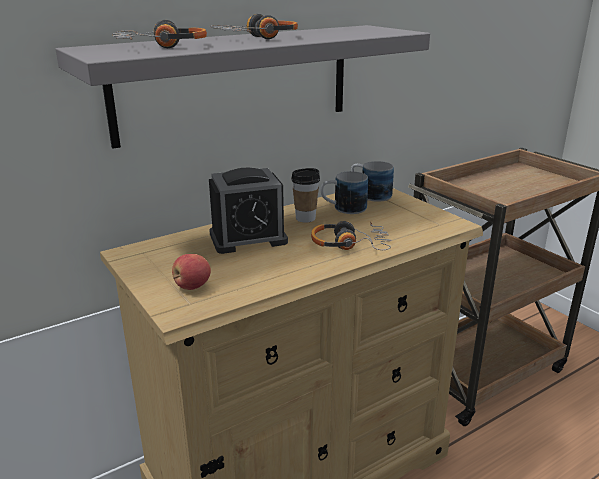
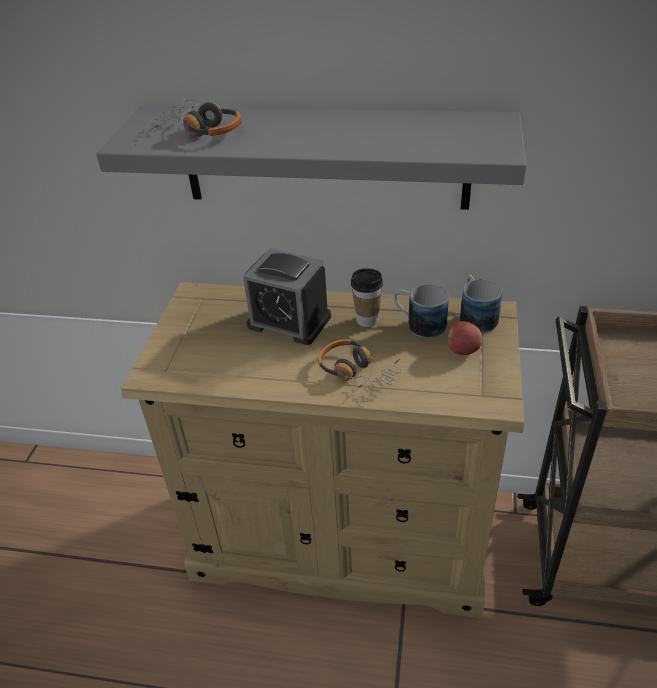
camera: 45 degrees right, 15 degrees up
apple [172,254,211,290] -> apple moved to [446,321,482,355]
headphones [210,14,298,39] -> none

